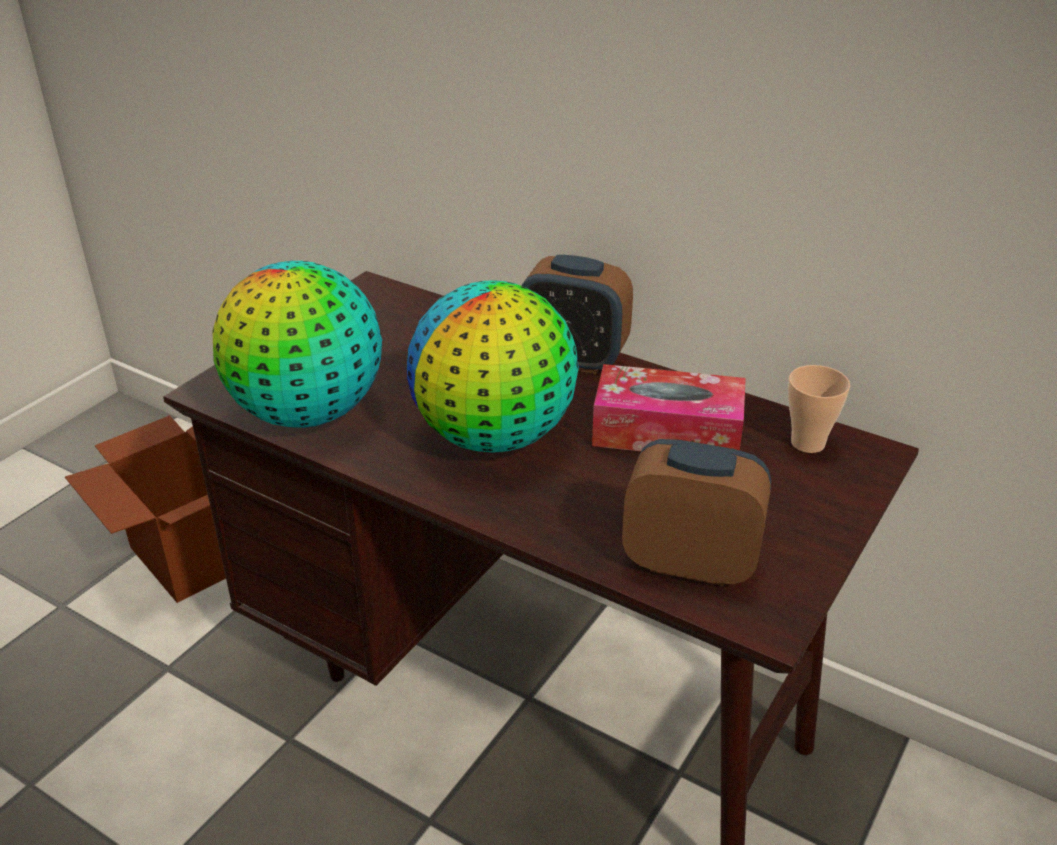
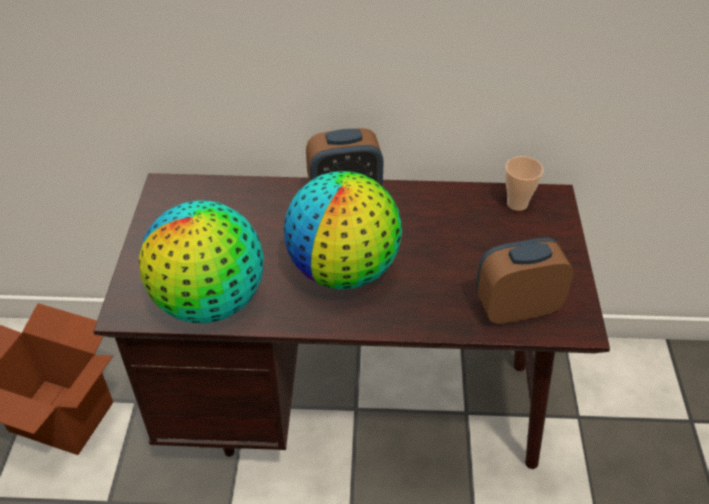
camera: 30 degrees left, 10 degrees up
tissue box [592,364,746,451] -> none

